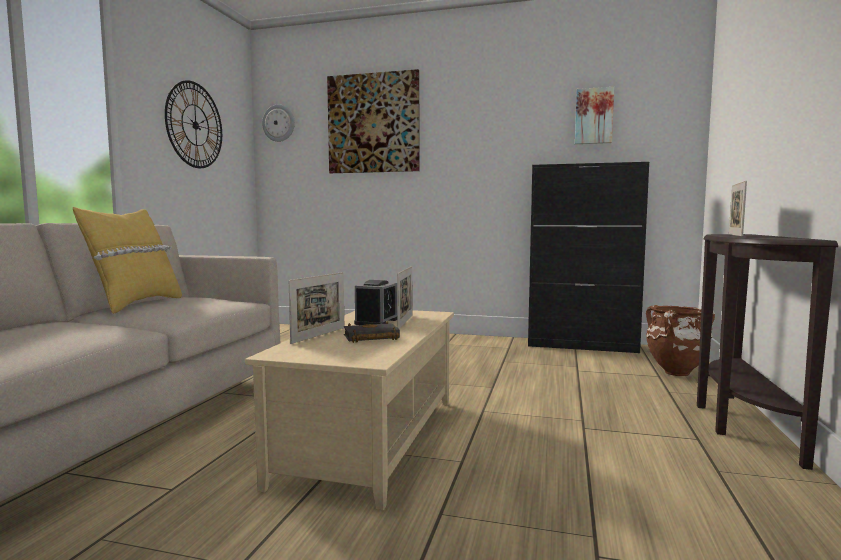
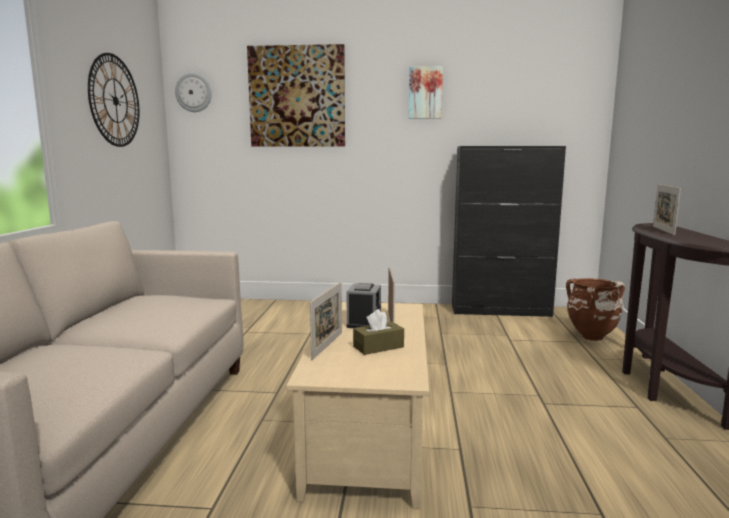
camera: 10 degrees left, 5 degrees up
yellow pillow [73,207,182,314] -> none
black book [344,321,400,343] -> brown tissue box [353,309,404,355]
picture [575,87,614,144] -> picture moved to [409,66,443,119]

